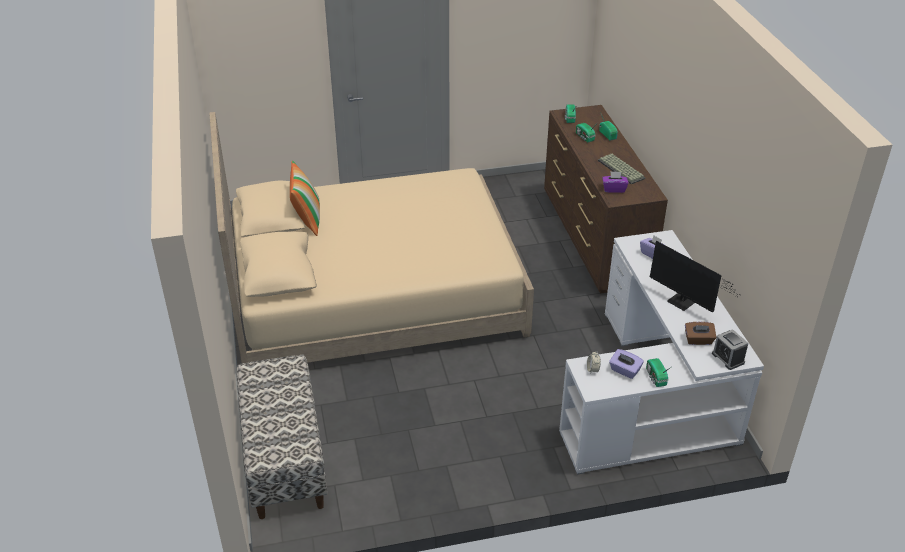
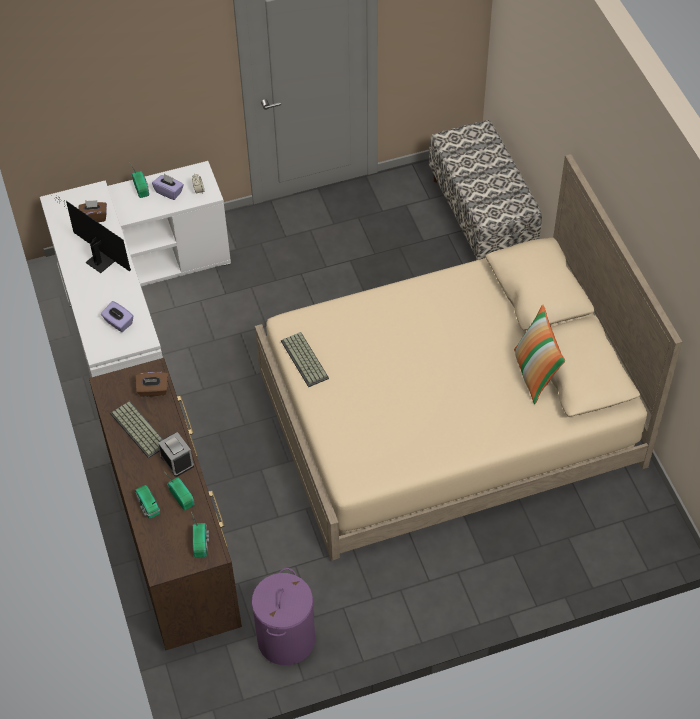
camera: 175 degrees right, 15 degrees up
purple tissue box [602,171,629,193] -> brown tissue box [136,372,167,397]
alarm clock [712,329,748,370] -> alarm clock moved to [158,432,194,477]
none -> purple laundry basket [251,568,315,665]
none -> keyboard [281,332,329,387]

